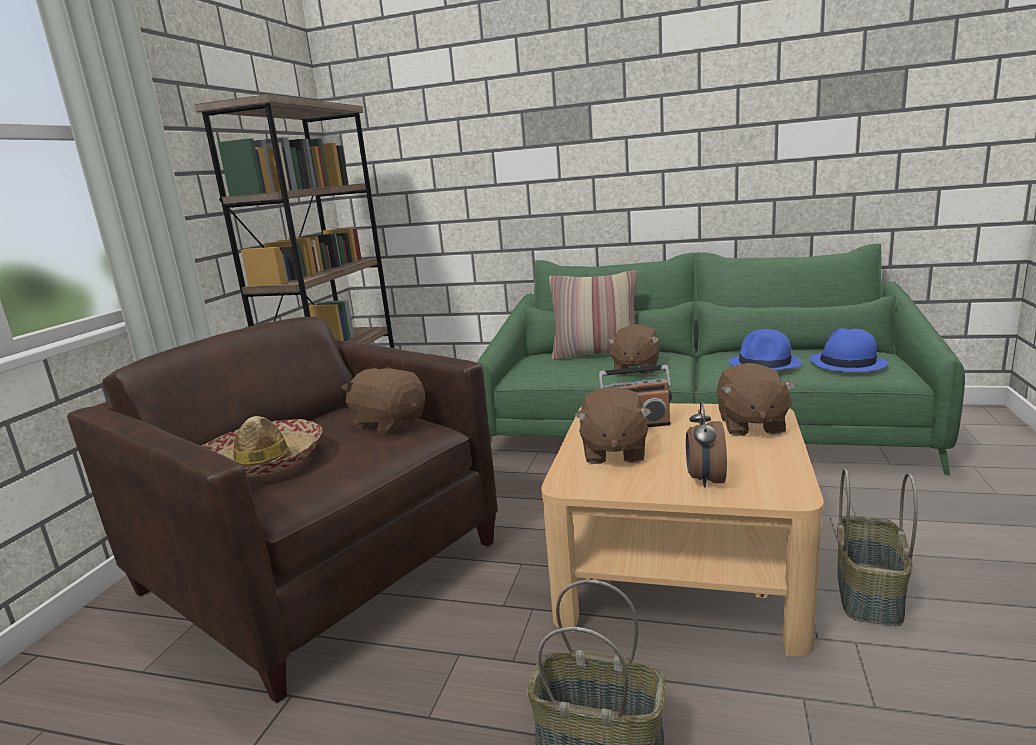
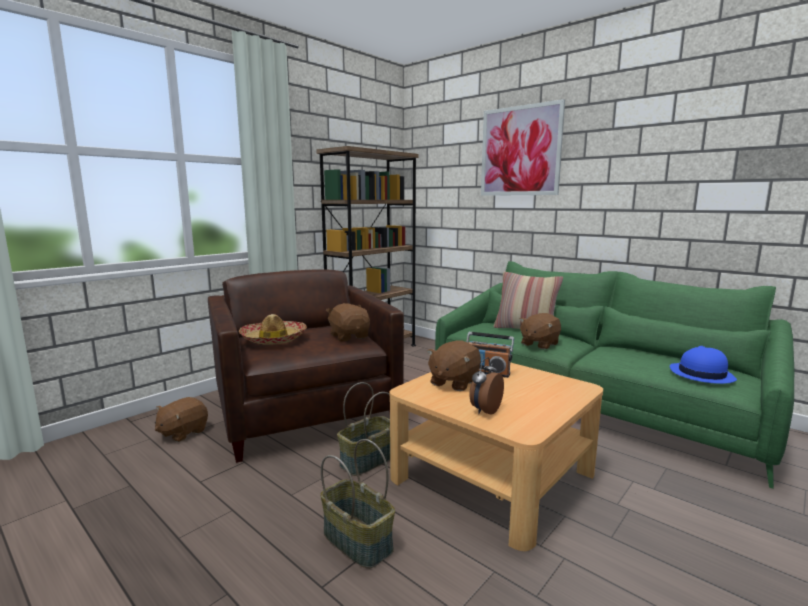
camera: 25 degrees right, 5 degrees down
brown plush toy [717,363,796,436] -> brown plush toy moved to [155,397,208,442]
blue hat [729,329,802,370] -> none
basket [837,468,918,626] -> basket moved to [337,382,390,476]
none -> picture [481,99,565,196]

